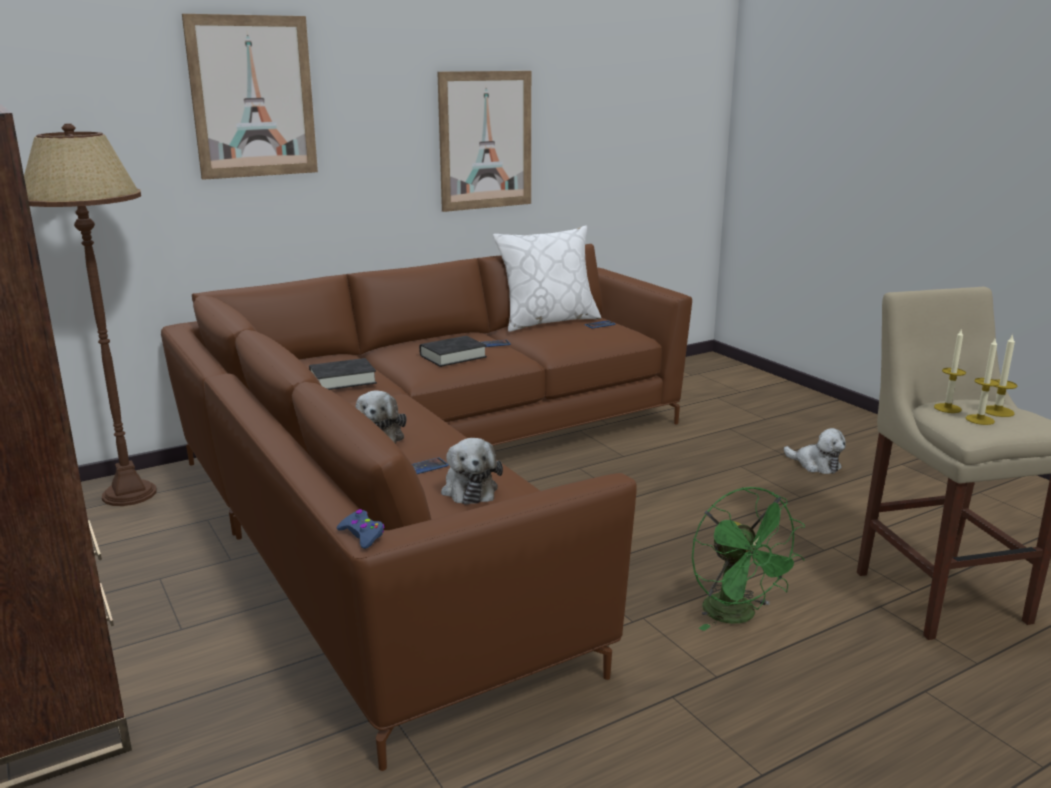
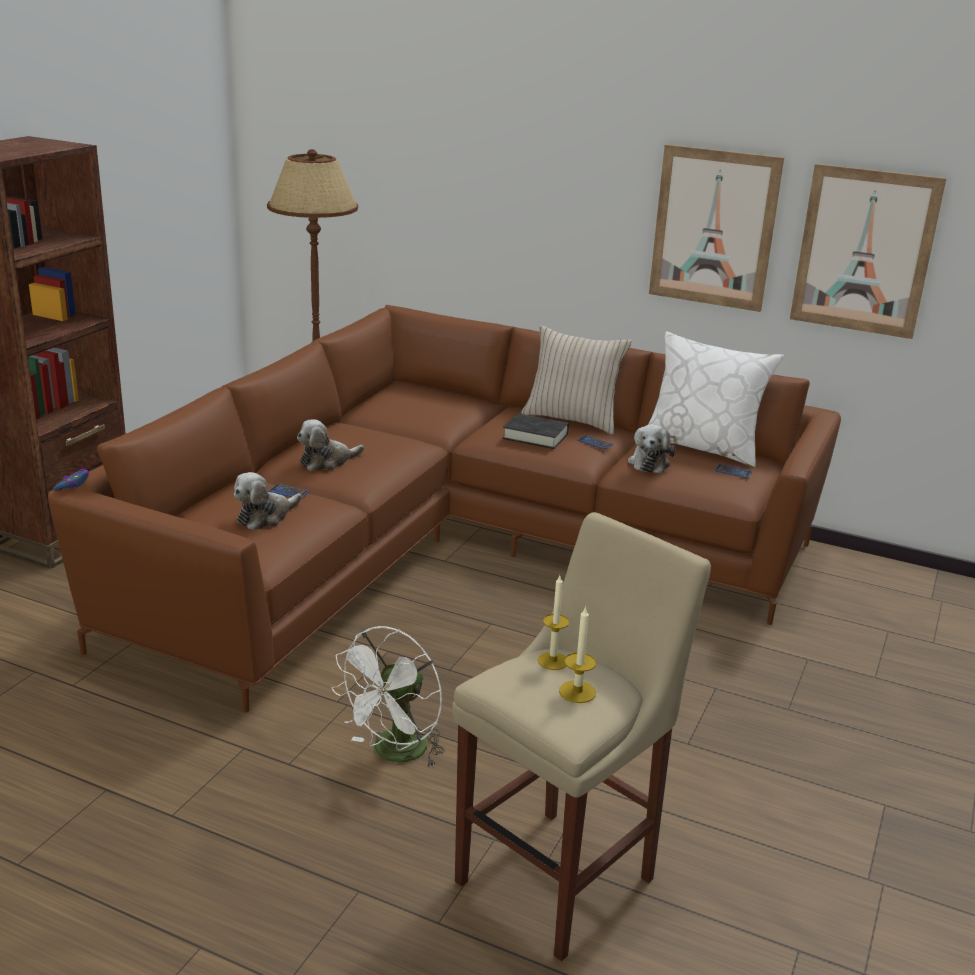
camera: 55 degrees right, 5 degrees up
picture [182,14,318,180] -> picture moved to [790,164,946,339]
black book [309,358,377,390] -> none
green fan [692,487,805,631] -> white fan [331,626,445,768]
plush toy [784,428,846,474] -> plush toy moved to [628,424,675,473]
candle [966,339,1000,425] -> none
none -> beige pillow [521,325,632,435]

